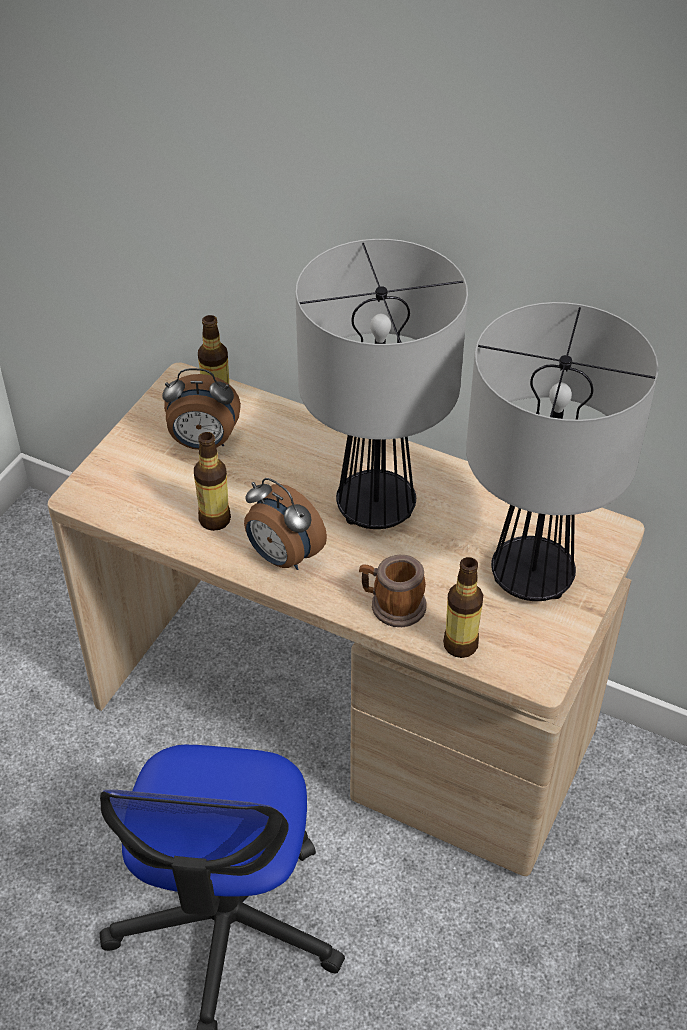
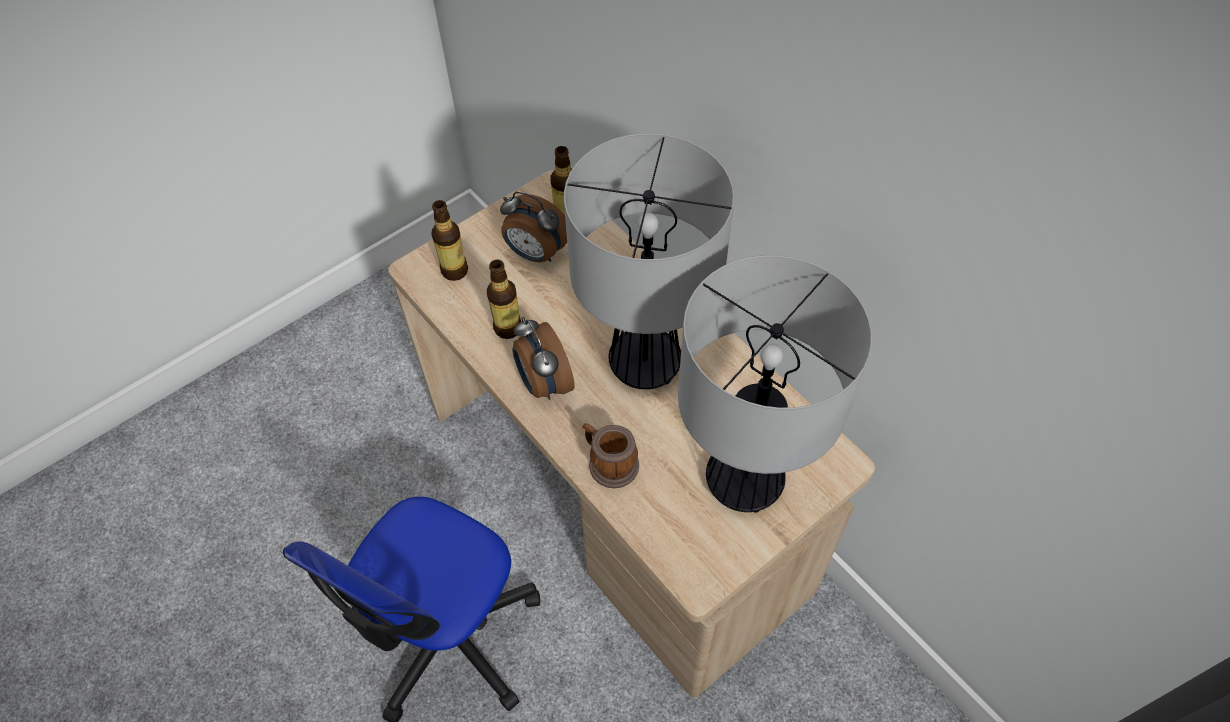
camera: 25 degrees right, 10 degrees up
bottle [443,557,483,658] -> bottle moved to [432,200,468,281]

